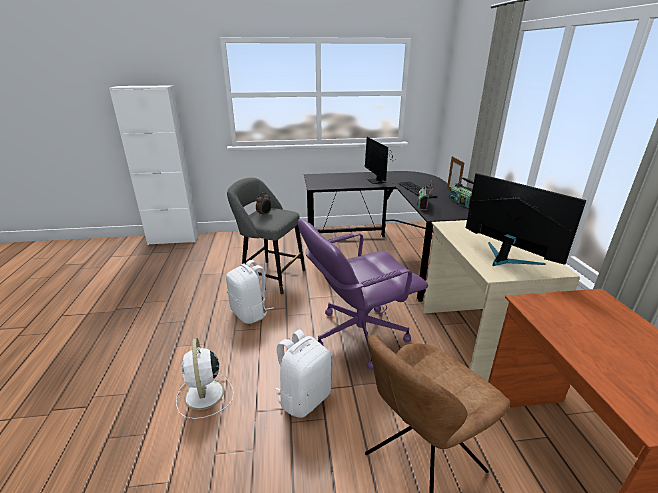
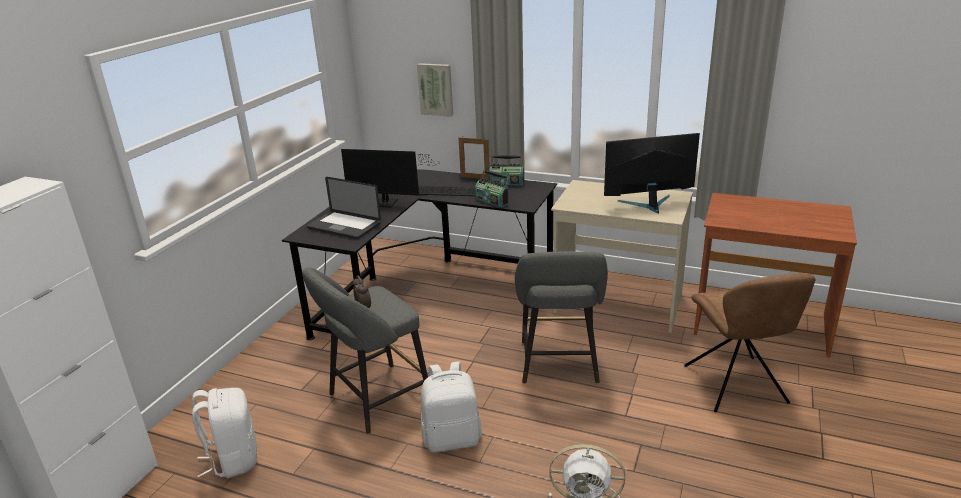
camera: 60 degrees left, 0 degrees up
white backpack [276,329,332,418] -> white backpack moved to [192,388,257,478]
purple office chair [298,219,428,370] -> grey stool [515,251,608,384]
none -> laptop [307,177,381,239]
none -> picture [417,63,453,117]

